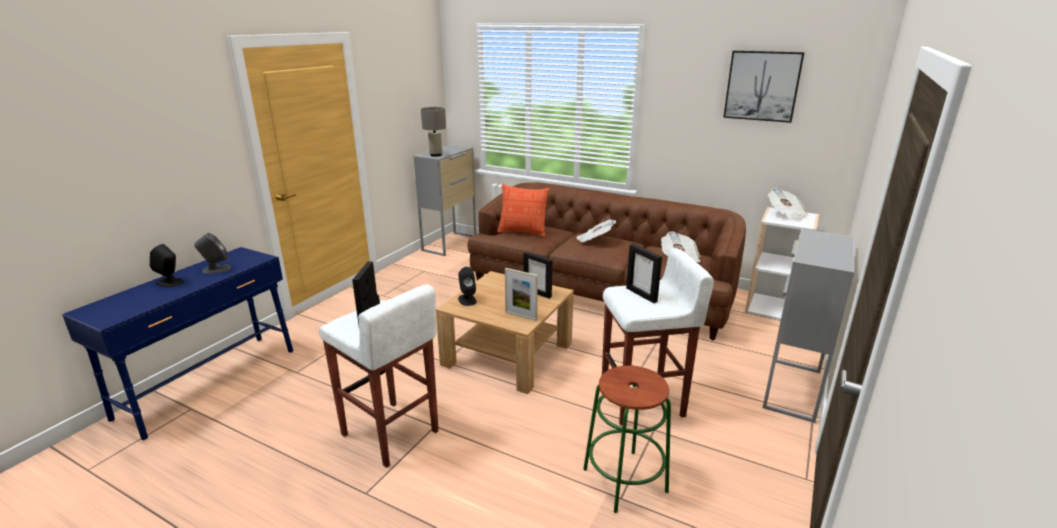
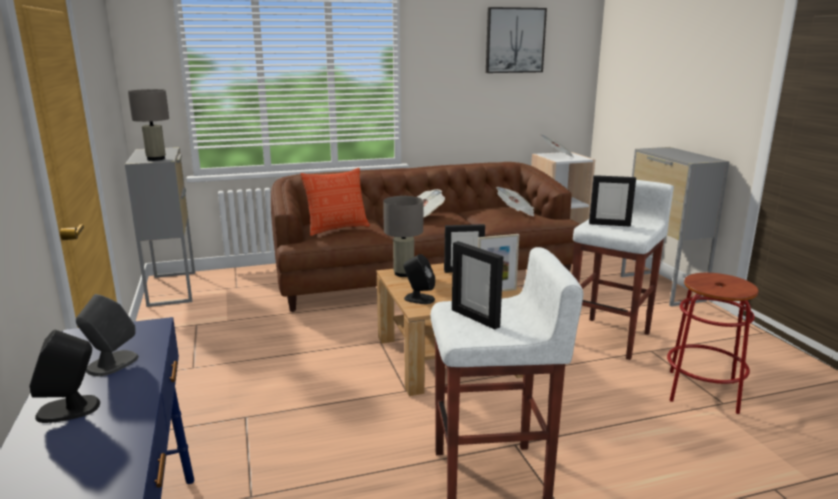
camera: 45 degrees left, 5 degrees down
green stool [583,366,671,513] -> red stool [667,273,759,414]
none -> grey table lamp [383,196,423,277]

